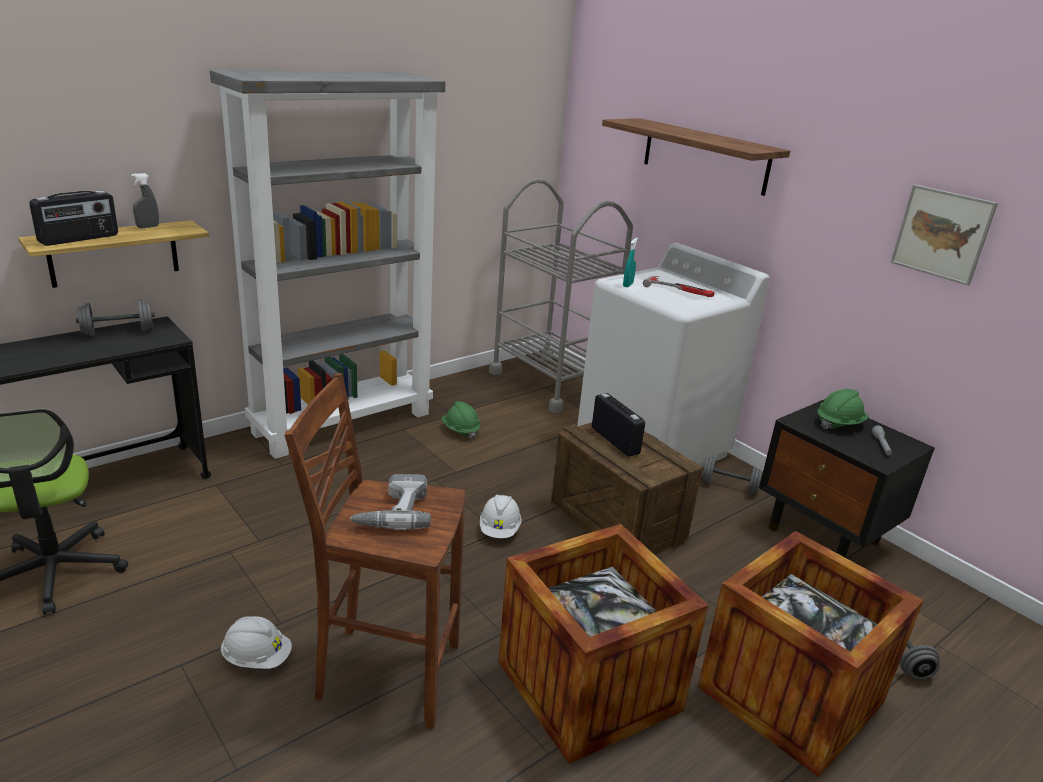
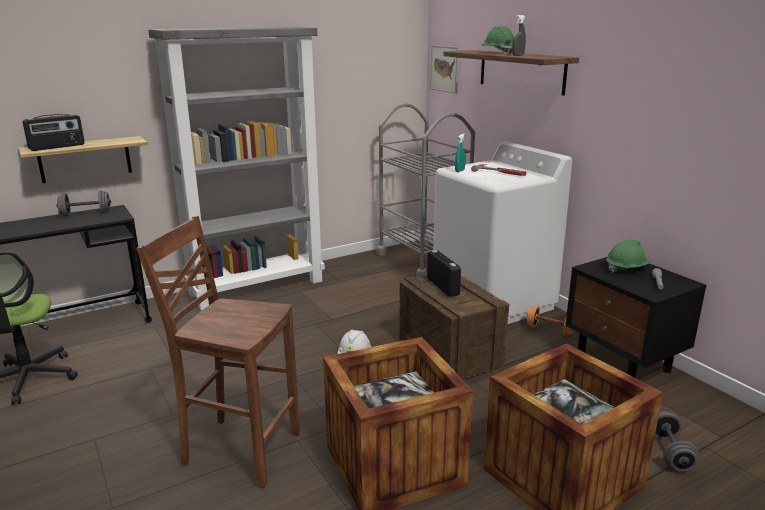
camera: 10 degrees right, 5 degrees down
grey spray bottle [131,173,159,228] -> grey spray bottle moved to [512,15,526,56]
white hard hat [221,616,292,669] -> none
power drill [350,474,431,530] -> none
green hard hat [441,401,480,439] -> green hard hat moved to [481,26,514,54]
grey dumbbell [702,456,762,494] -> orange dumbbell [527,305,574,335]
picture [890,185,998,286] -> picture moved to [430,45,459,94]

